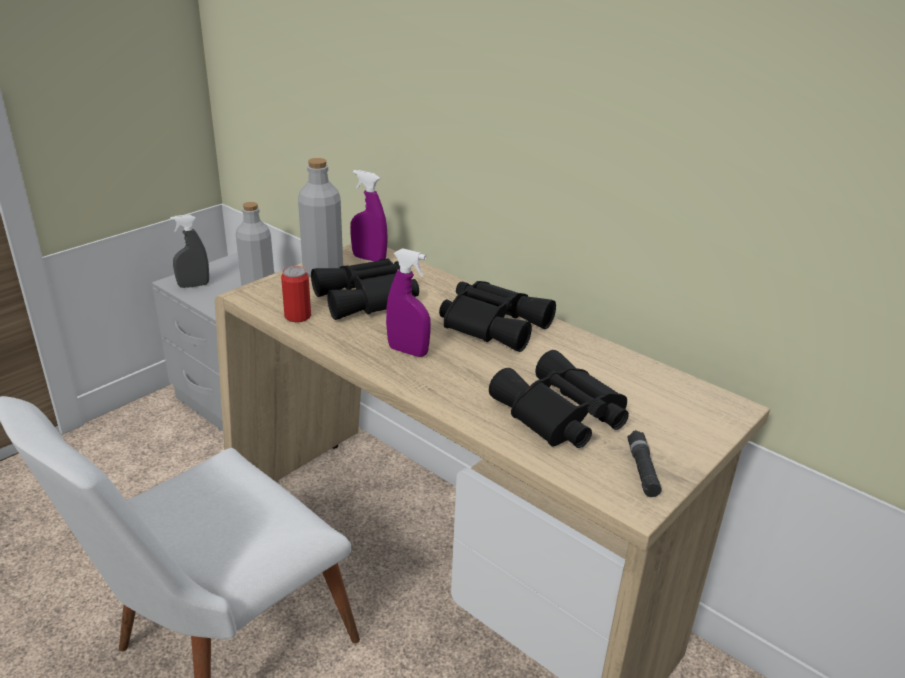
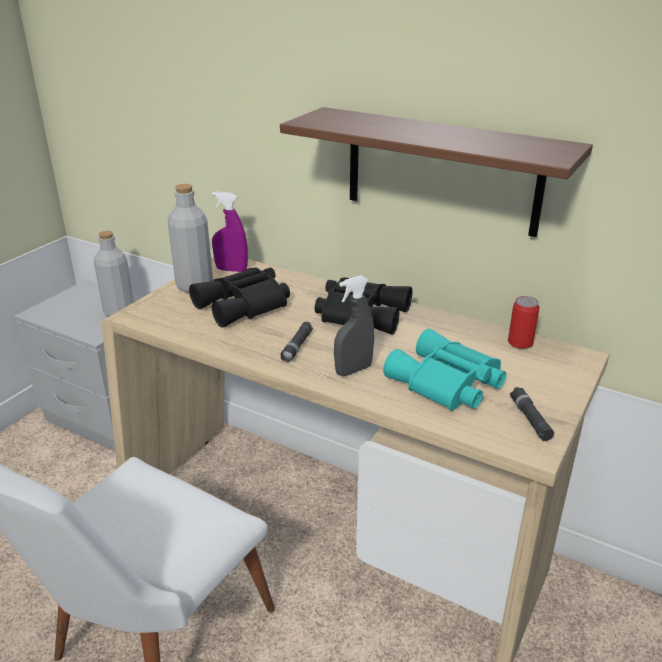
camera: 10 degrees left, 0 degrees up
grey spray bottle [170,215,209,288] -> grey spray bottle moved to [334,275,374,376]
can [281,266,311,322] -> can moved to [508,296,540,349]
purple spray bottle [386,248,431,357] -> black flashlight [280,322,313,363]
black binoculars [489,350,629,448] -> turquoise binoculars [383,329,506,411]
none -> shelf [280,107,593,237]

